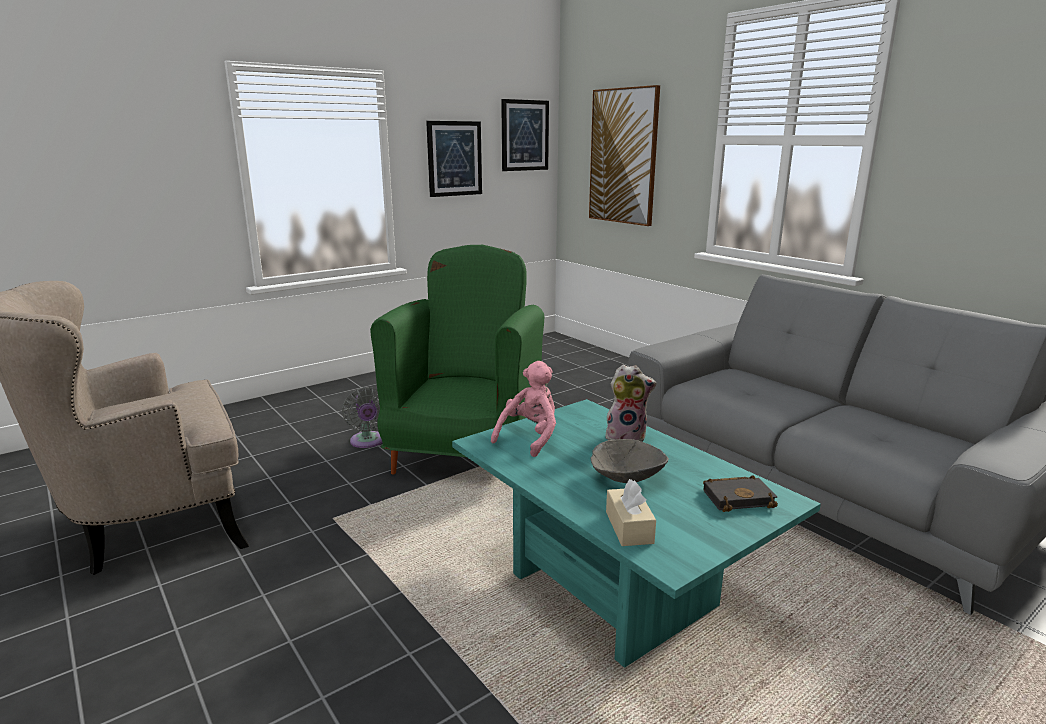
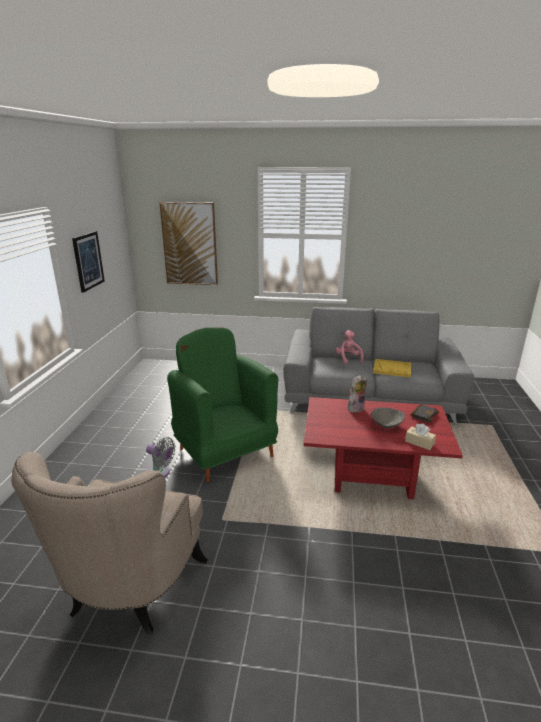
camera: 45 degrees left, 5 degrees up
turquoise coffee table [452,399,821,668] -> red coffee table [304,397,463,499]
pink plush toy [491,361,556,457] -> pink plush toy moved to [336,330,364,364]
picture [501,99,549,171] -> none
none -> yellow tray [373,359,411,377]

